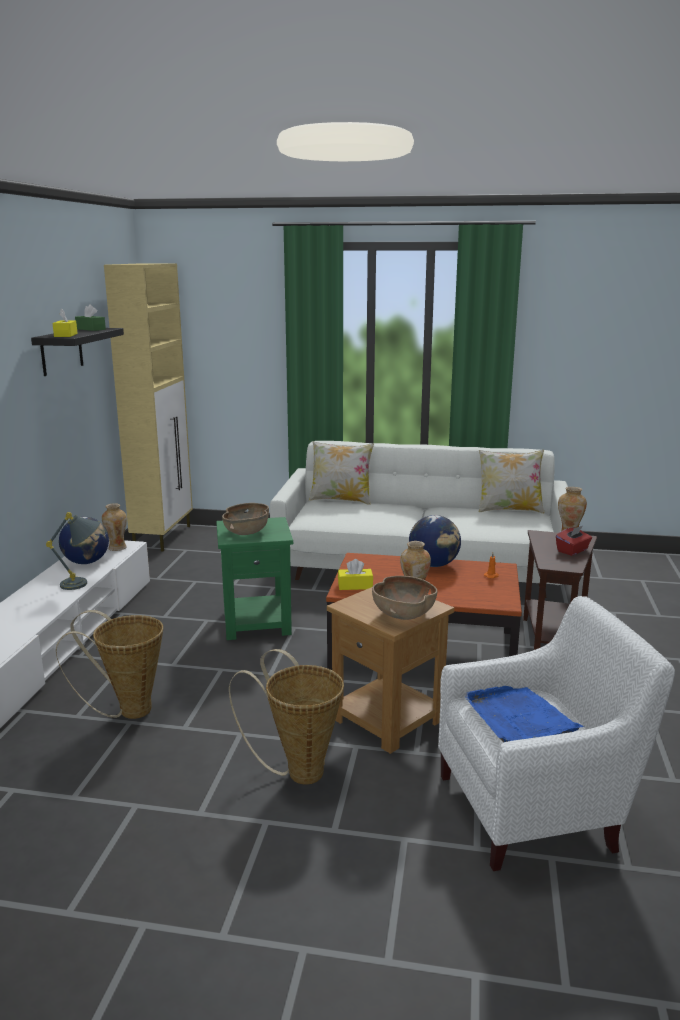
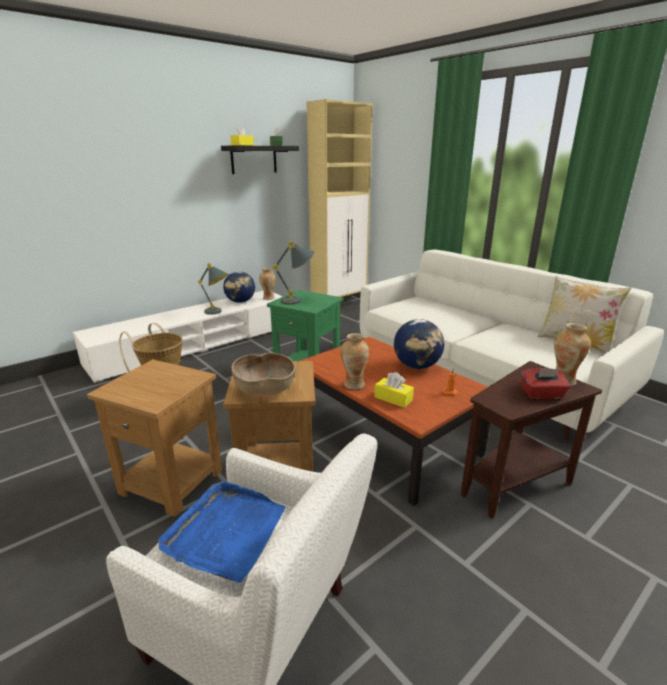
camera: 40 degrees right, 5 degrees up
brown bowl [222,503,269,535] -> grey table lamp [273,241,314,305]
basket [229,649,344,785] -> brown side table [87,359,222,517]
pillow [309,441,374,505] -> none
yellow tissue box [338,559,373,590] -> yellow tissue box moved to [374,372,414,408]

